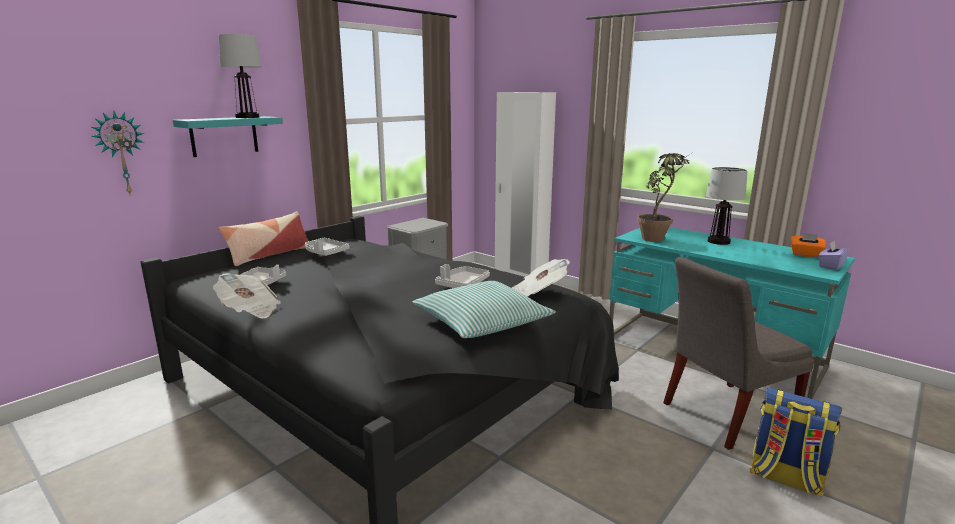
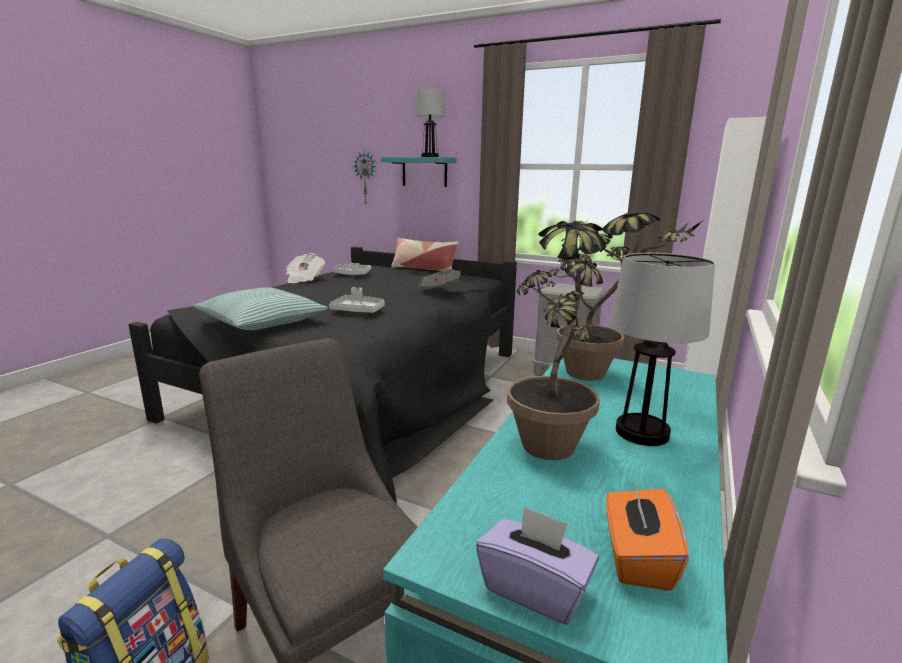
camera: 75 degrees right, 0 degrees up
grey tray [305,238,349,256] -> none
newspaper [512,259,570,297] -> newspaper moved to [419,269,461,287]
none -> potted plant [507,220,607,460]

